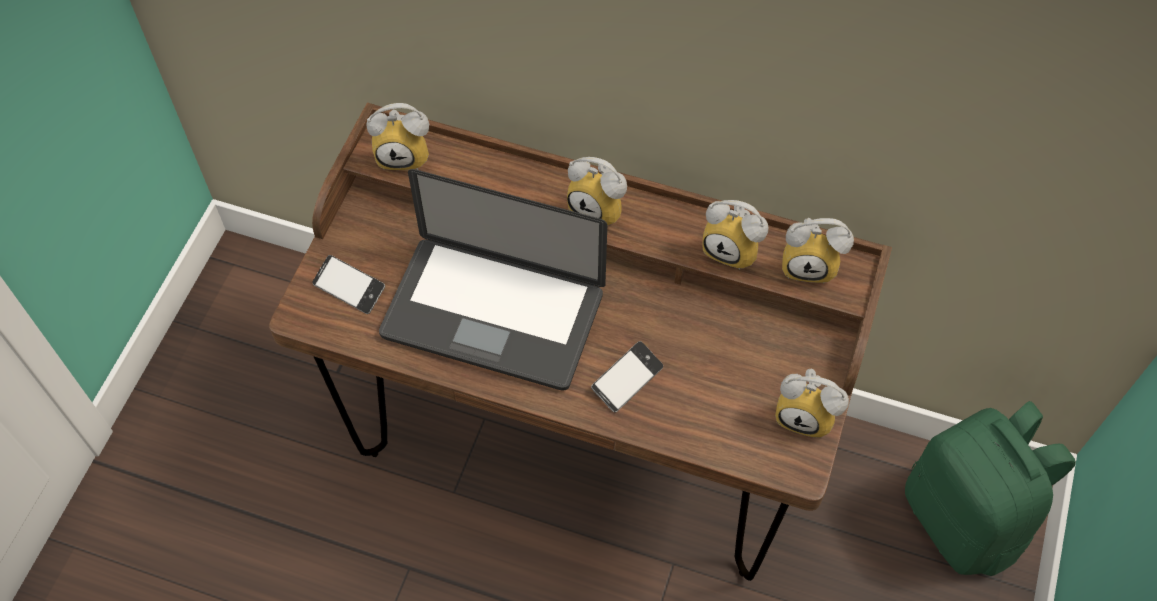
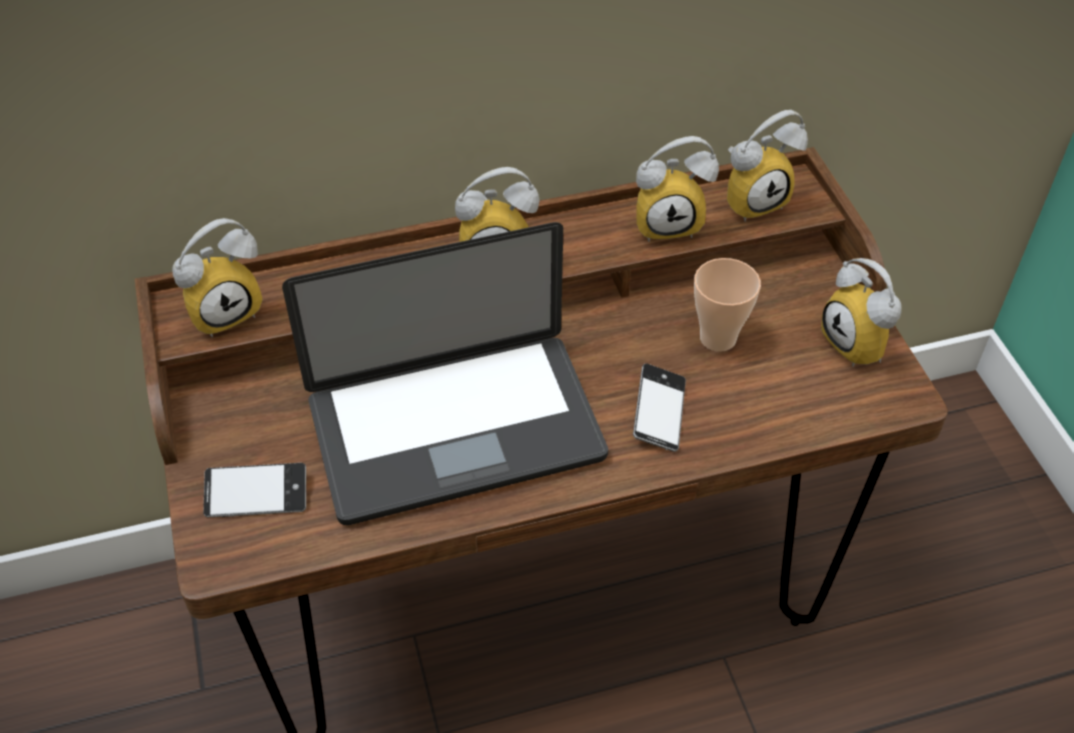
camera: 35 degrees left, 10 degrees down
alarm clock [775,369,849,438] -> alarm clock turned 75 degrees clockwise [821,258,901,367]
green backpack [905,401,1076,576] -> none
none -> cup [694,258,761,352]

